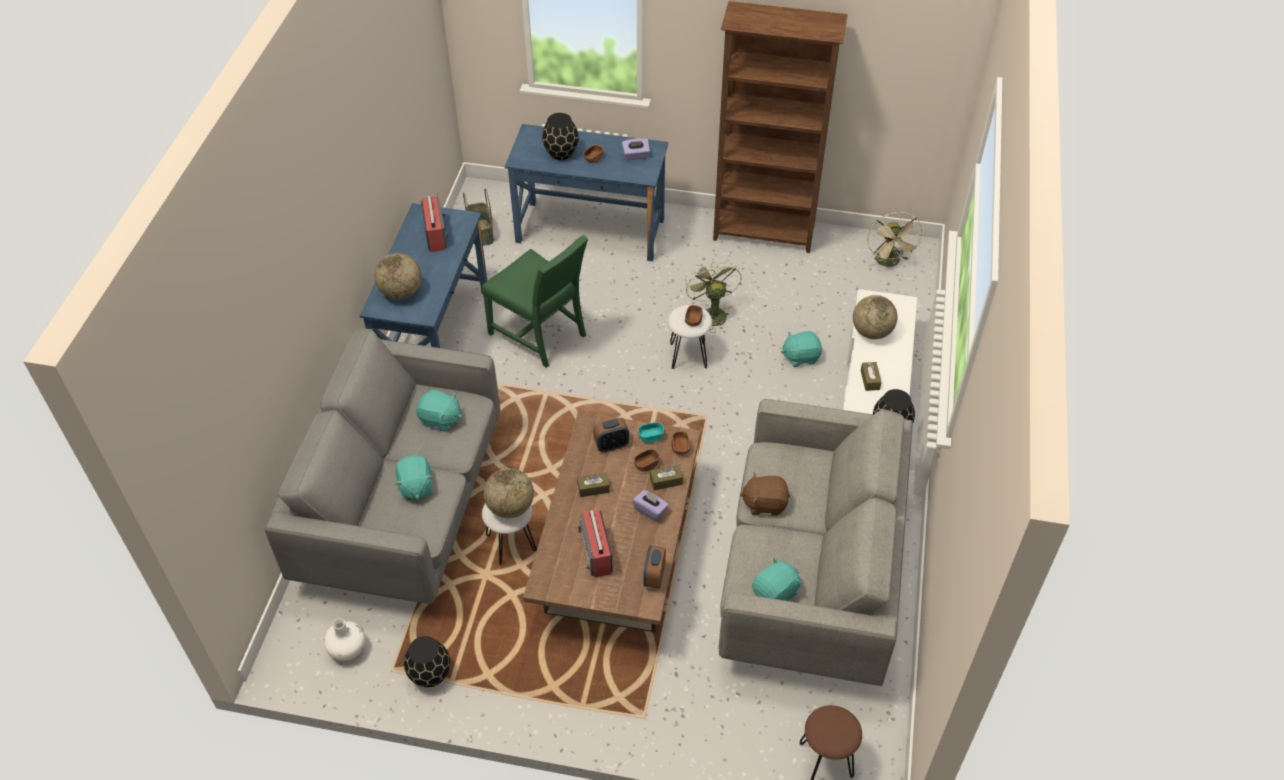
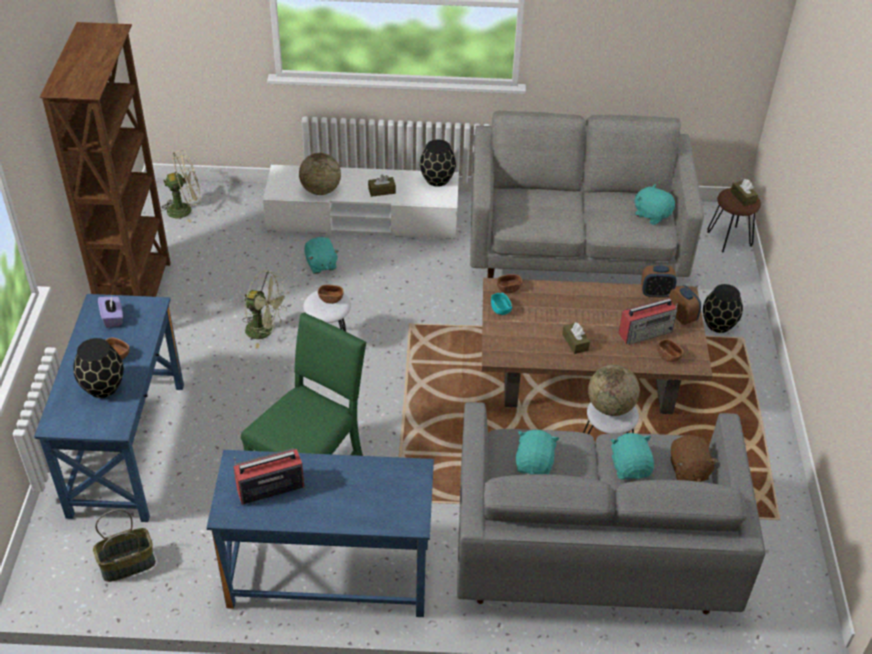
camera: 100 degrees left, 5 degrees down
white vase [324,618,365,661] -> none
globe [375,253,421,299] -> none
turquoise plush toy [395,455,433,499] -> turquoise plush toy turned 75 degrees counterclockwise [611,433,654,479]
black vase [404,636,450,687] -> black vase moved to [703,284,743,333]
alarm clock [593,418,629,452] -> alarm clock moved to [669,285,701,325]
purple tissue box [633,490,669,521] -> none
brown bowl [634,449,660,472] -> brown bowl moved to [658,339,683,362]
brown tissue box [650,465,683,490] -> brown tissue box moved to [731,179,758,206]
green fan [685,259,742,333] -> green fan turned 135 degrees counterclockwise [243,270,288,348]
brown plush toy [740,472,790,516] -> brown plush toy moved to [671,435,718,482]

